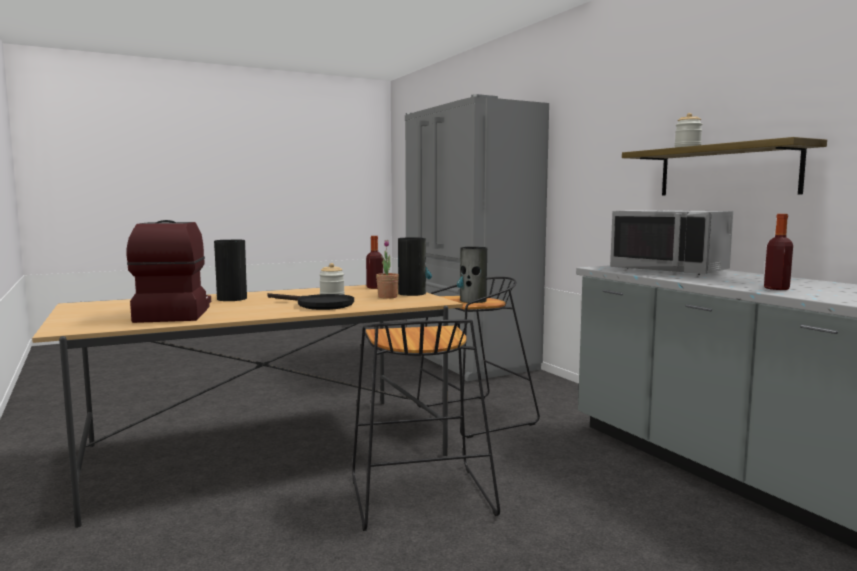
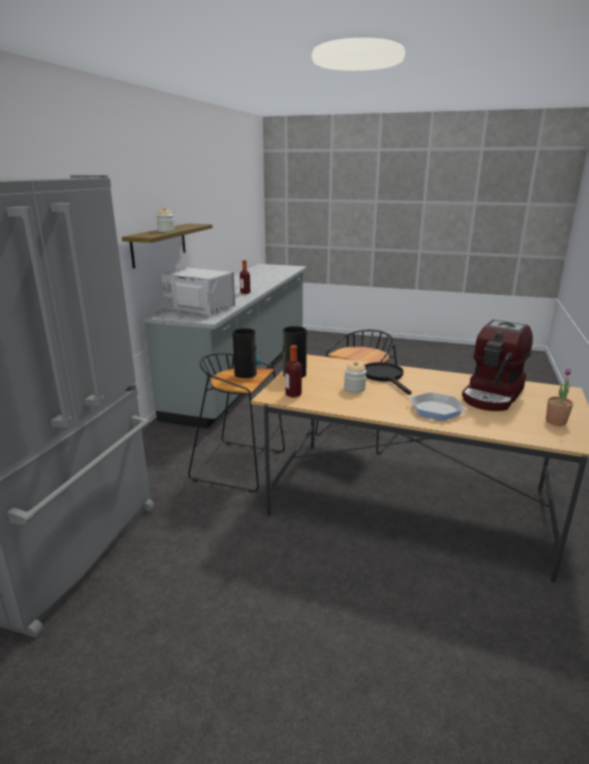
camera: 135 degrees left, 15 degrees up
vase [214,240,247,301] -> frying pan [408,392,467,420]
potted plant [376,240,399,299] -> potted plant moved to [546,368,573,426]
grey microwave [610,210,733,275] -> grey microwave turned 60 degrees counterclockwise [161,267,235,315]

